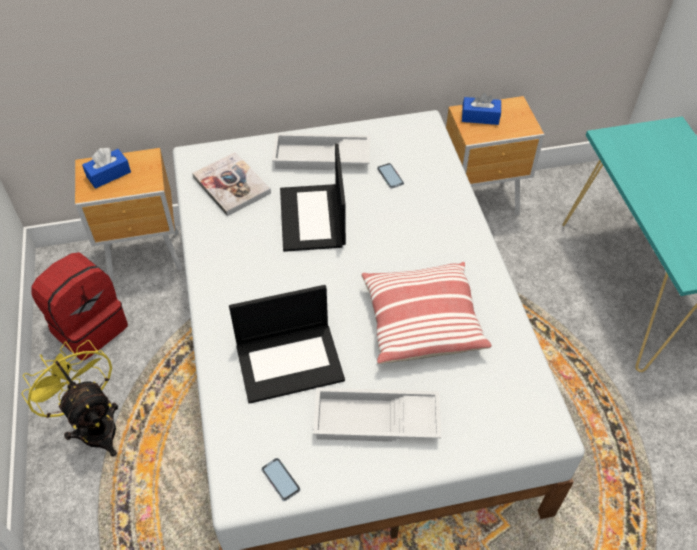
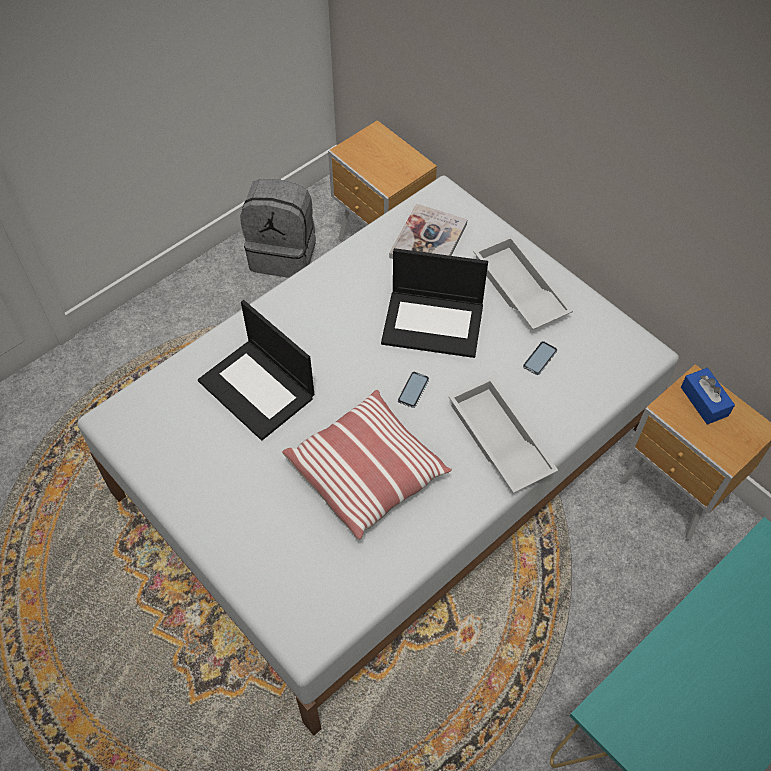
camera: 60 degrees right, 5 degrees up
yellow fan [22,340,118,457] -> none
red backpack [31,252,128,360] -> grey backpack [240,179,316,278]
blue tissue box [82,147,131,189] -> none
phone [262,458,300,501] -> phone moved to [398,372,429,408]
laptop [280,143,346,252] -> laptop turned 135 degrees counterclockwise [381,248,488,358]
white tray [313,388,441,442] -> white tray moved to [449,376,558,493]

